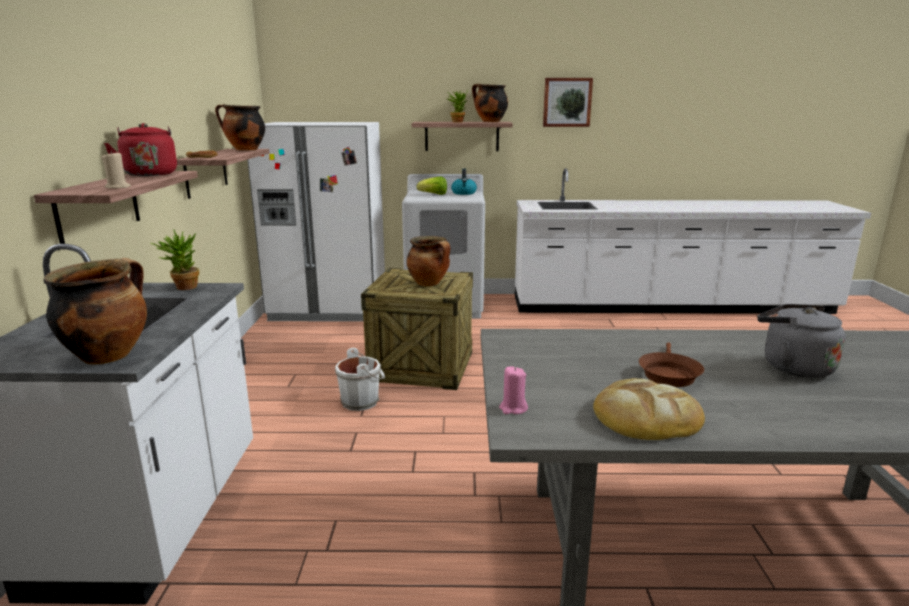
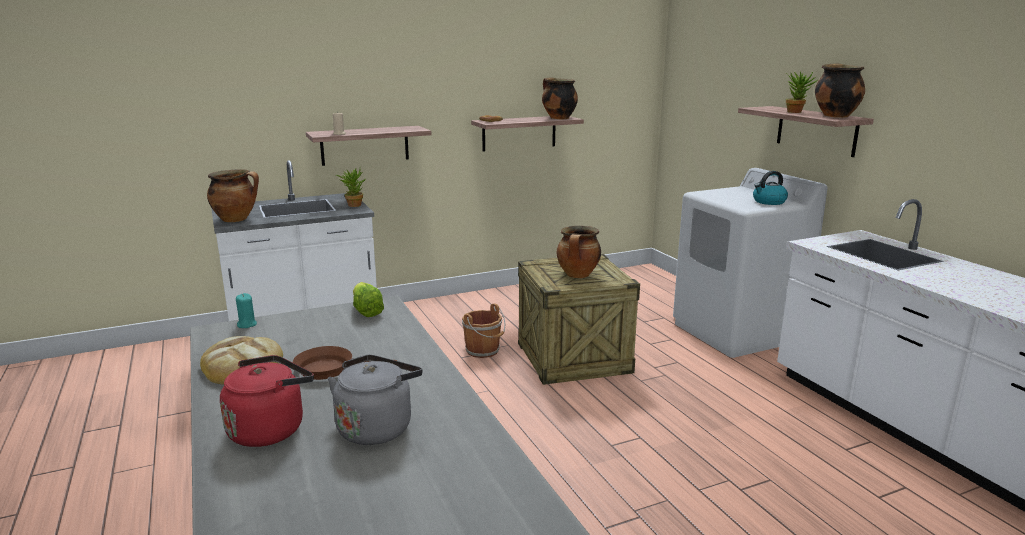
camera: 65 degrees right, 0 degrees up
red kettle [104,123,177,176] -> red kettle moved to [220,355,314,447]
white fridge [248,122,385,322] -> none
white bucket [335,348,385,411] -> brown bucket [462,303,505,358]
lettuce [417,177,447,195] -> lettuce moved to [353,282,384,317]
pink candle [499,366,528,414] -> turquoise candle [236,293,257,328]
picture [543,78,593,127] -> none

